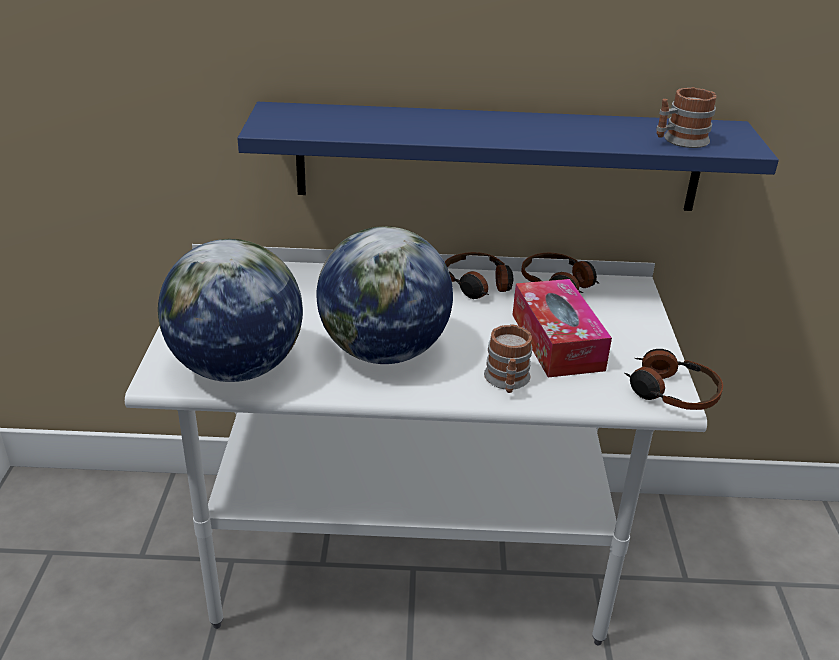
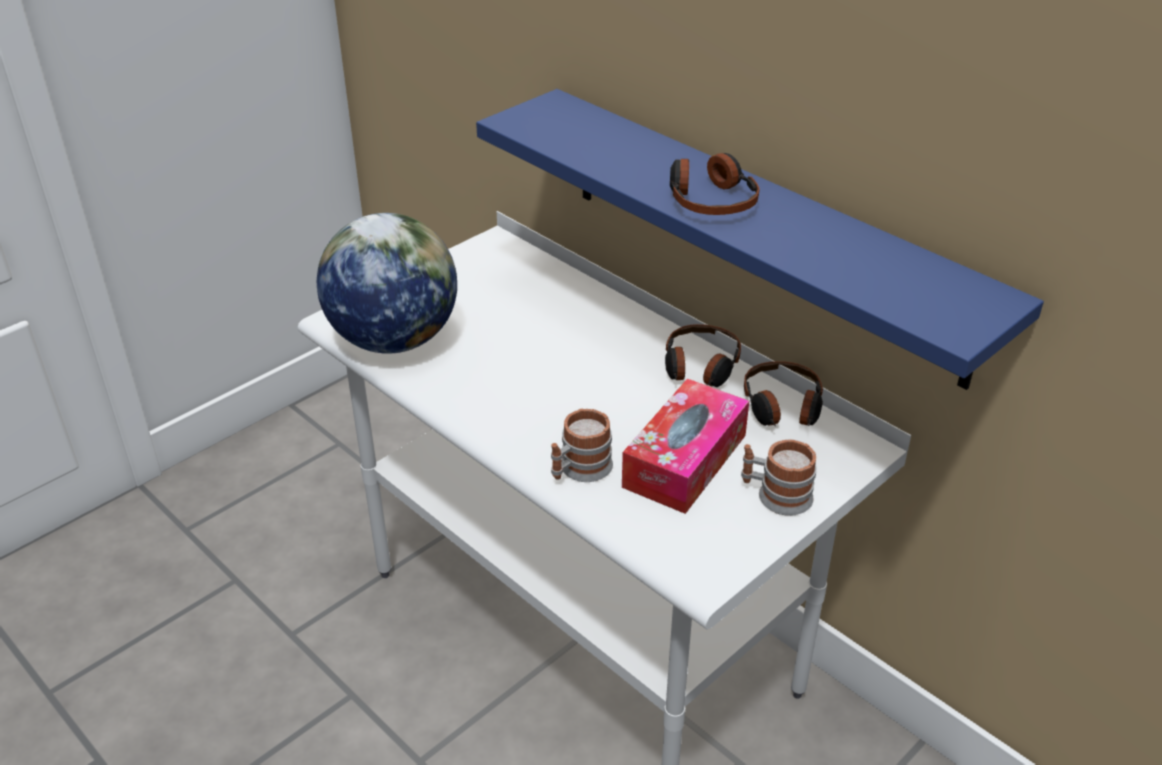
camera: 45 degrees right, 5 degrees up
globe [316,226,453,364] -> none
headphones [624,349,723,410] -> headphones moved to [670,153,760,215]
mug [656,87,717,148] -> mug moved to [741,440,817,516]

